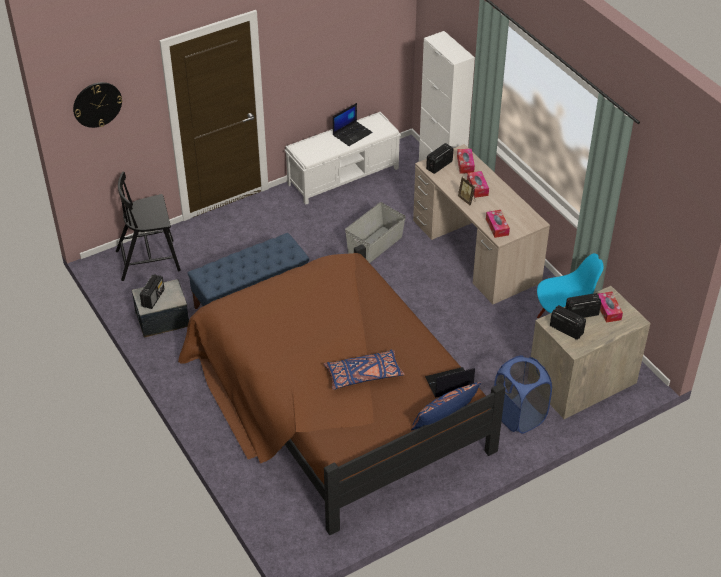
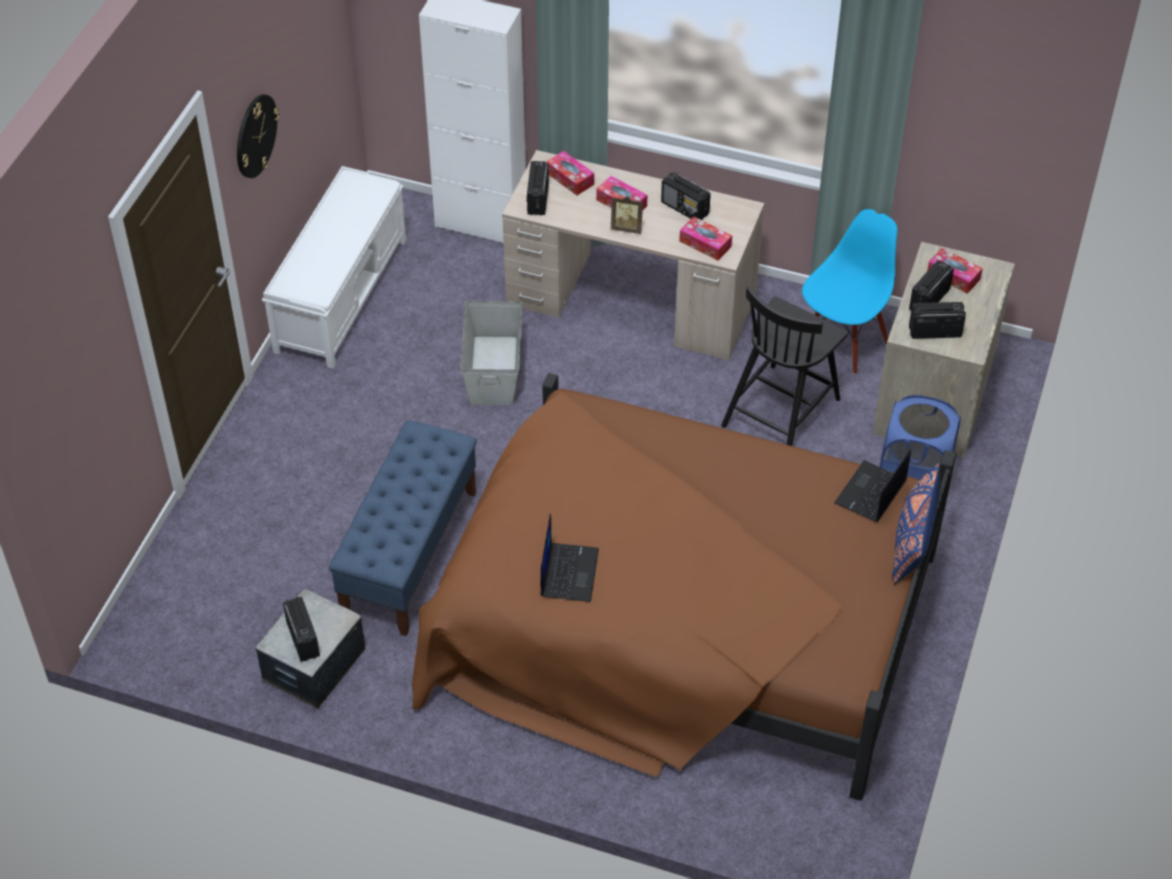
camera: 40 degrees left, 5 degrees up
wall clock [73,82,122,128] -> wall clock moved to [237,94,280,178]
black chair [116,172,181,281] -> black chair moved to [721,287,848,446]
blue pillow [324,350,405,390] -> none
laptop [333,103,373,146] -> laptop moved to [541,514,599,602]
none -> radio [661,172,711,220]

